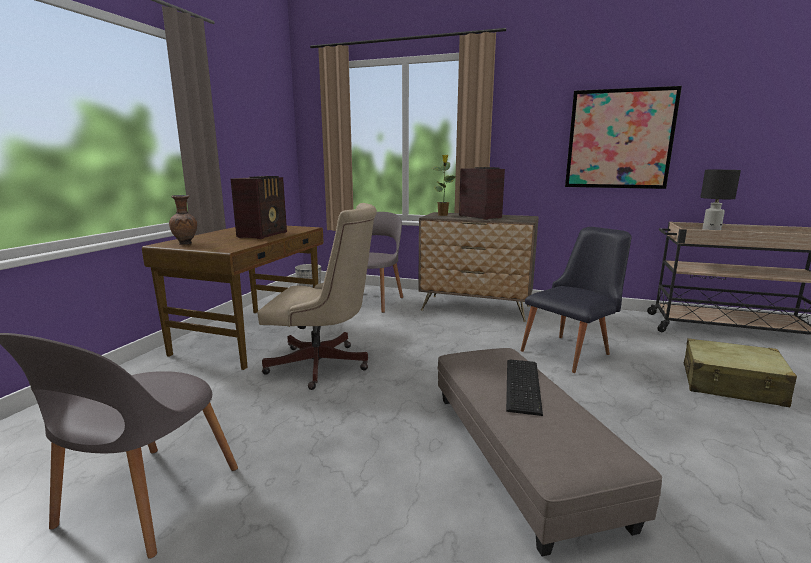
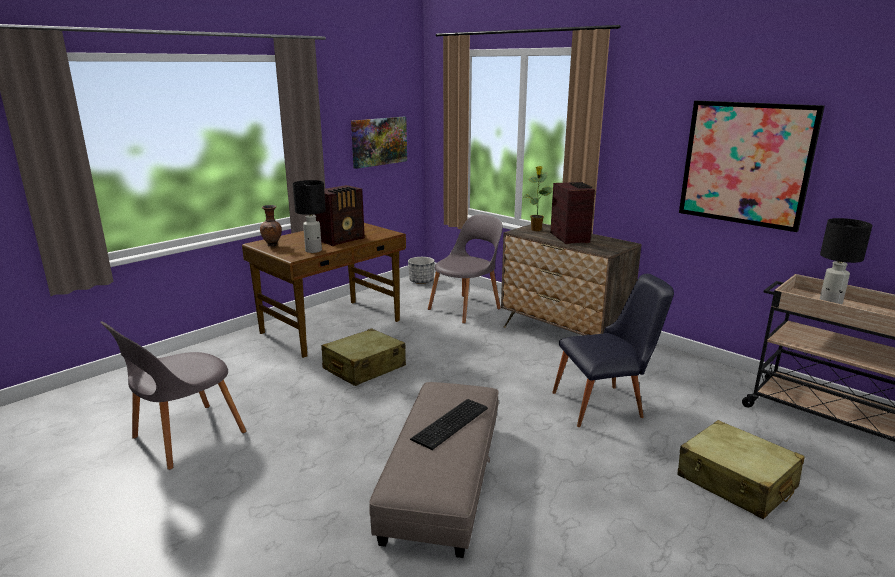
camera: 25 degrees right, 5 degrees up
beige office chair [257,203,377,390] -> beige suitcase [321,328,406,386]
none -> black table lamp [293,180,326,253]
none -> picture [351,117,407,169]

